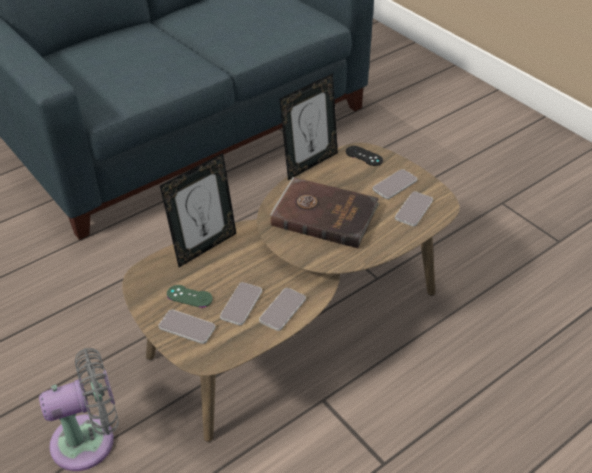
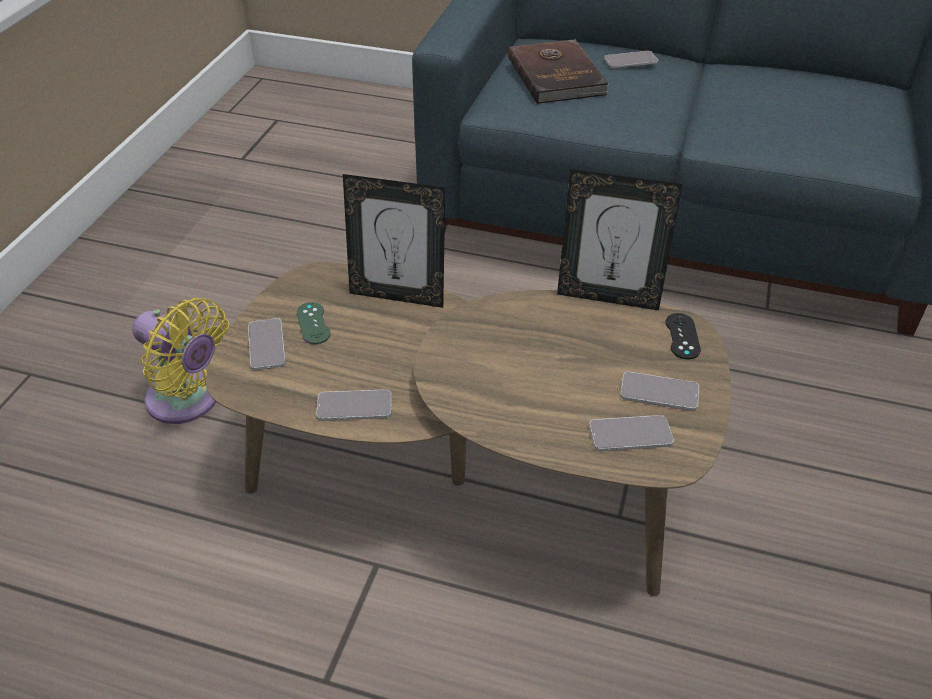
camera: 55 degrees right, 0 degrees up
grey fan [39,348,119,471] -> yellow fan [132,298,230,424]
phone [220,282,262,325] -> phone moved to [604,51,658,68]
brown book [270,177,379,248] -> brown book moved to [508,39,609,104]

